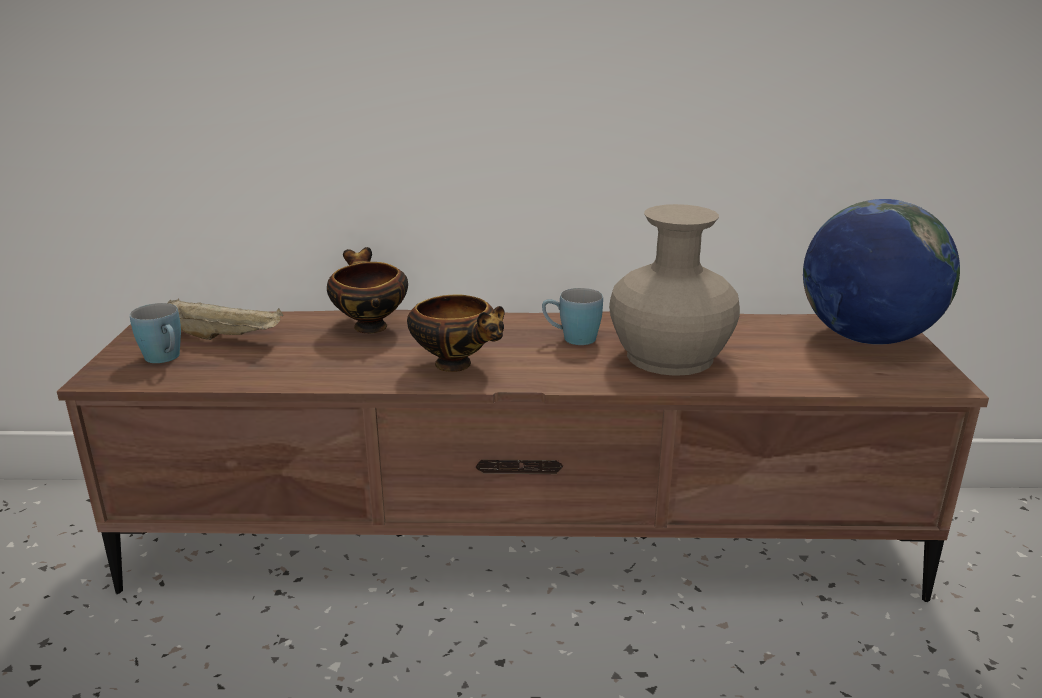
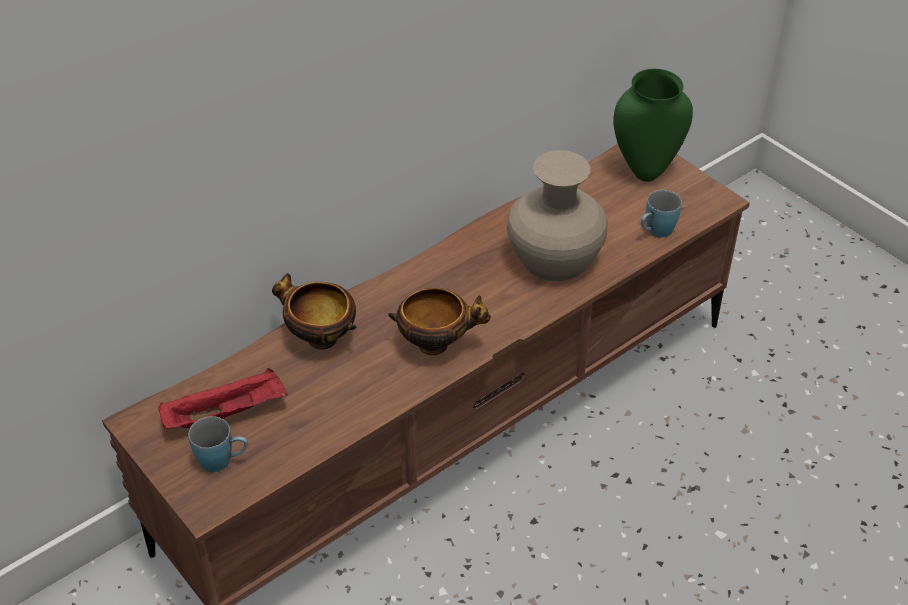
camera: 40 degrees left, 20 degrees up
beige tray [168,298,283,340] -> red tray [158,368,288,429]
blue mug [542,288,603,345] -> blue mug moved to [641,190,682,237]
globe [803,199,960,345] -> green vase [613,69,693,182]

